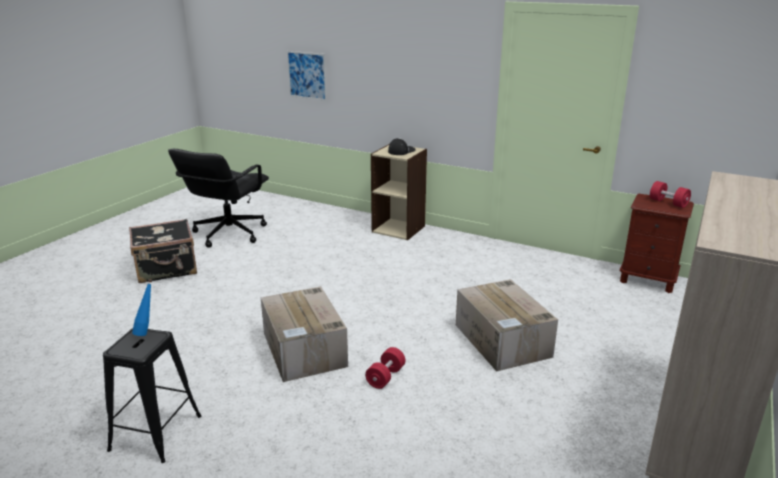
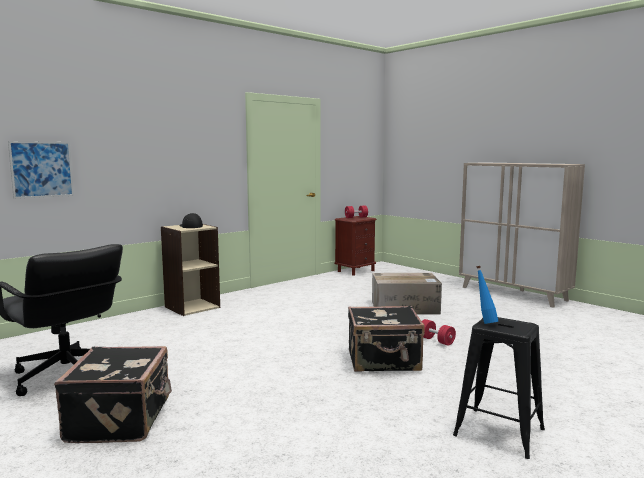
camera: 70 degrees left, 15 degrees down
cardboard box [261,286,348,382] -> black suitcase [348,305,425,372]

